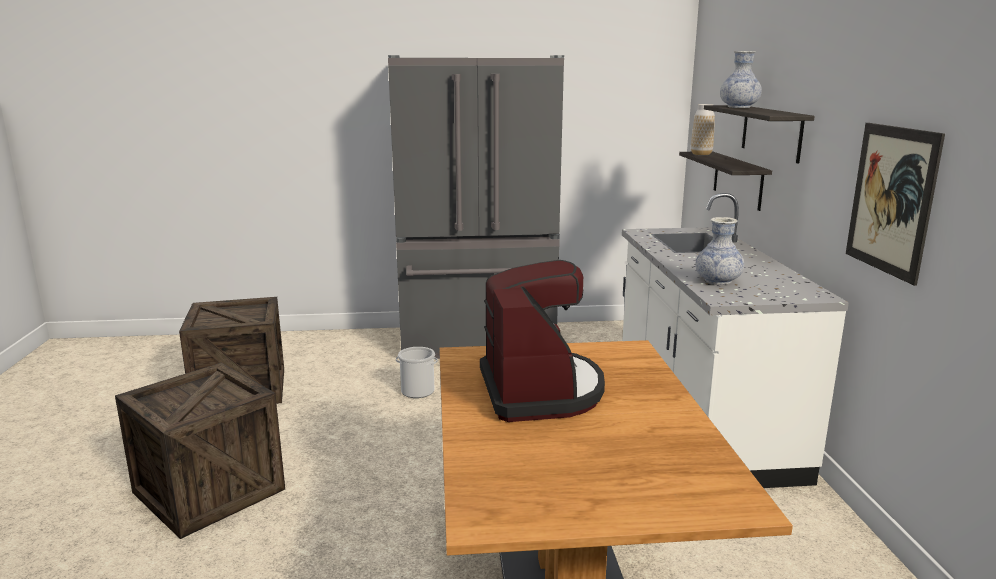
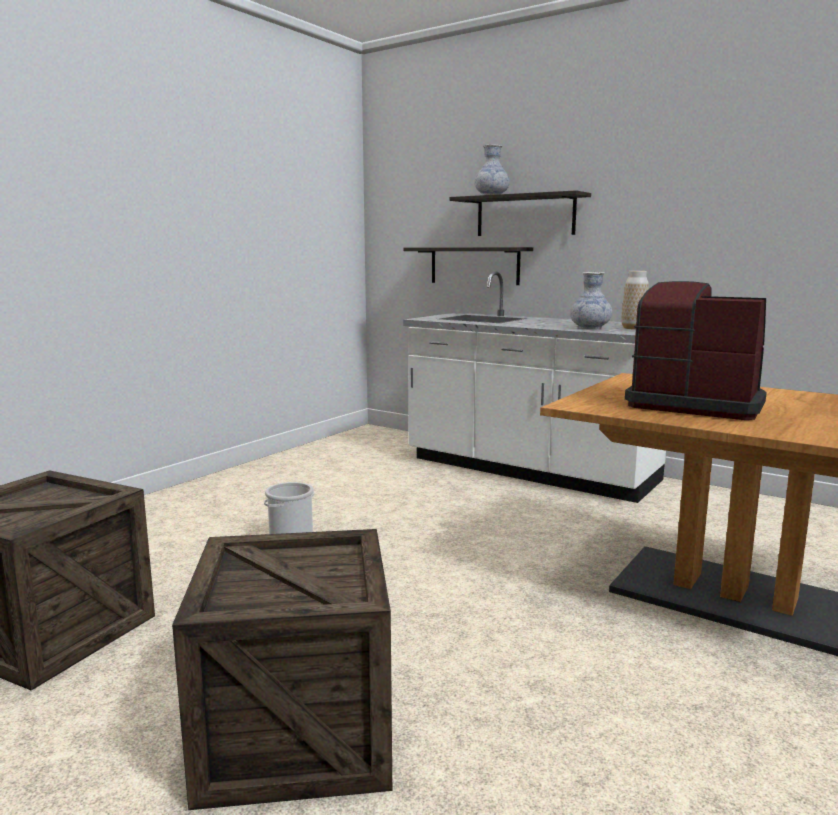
camera: 50 degrees left, 5 degrees down
grey fridge [388,55,564,359] -> none
vase [691,104,715,155] -> vase moved to [621,271,649,330]
picture [846,123,945,286] -> none

